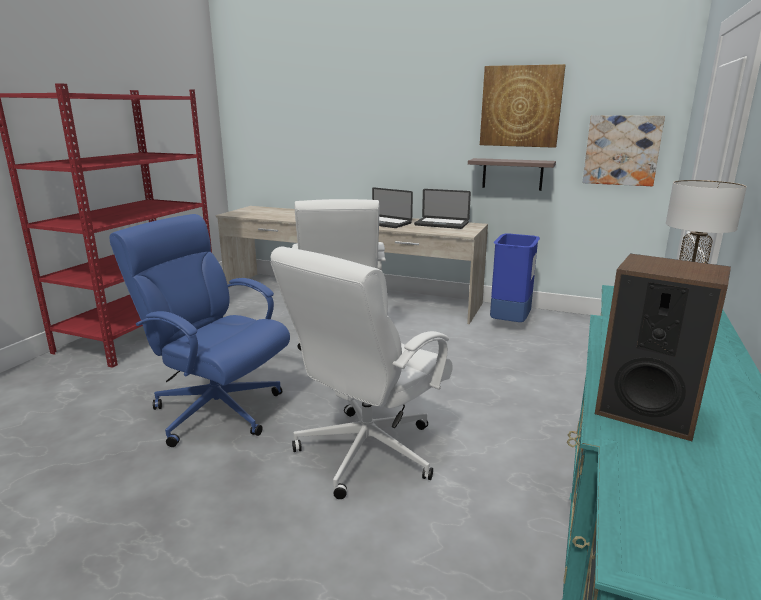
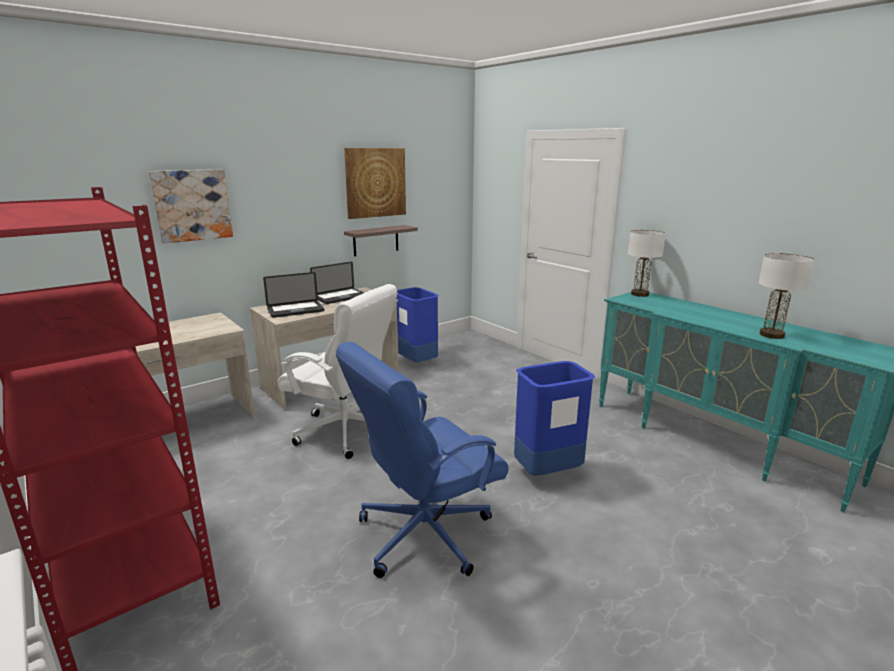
camera: 60 degrees left, 0 degrees up
white office chair [271,247,453,499] -> blue trash can [514,361,595,475]
picture [583,115,665,186] -> picture moved to [149,169,233,244]
speaker [595,254,731,441] -> table lamp [759,253,815,339]

